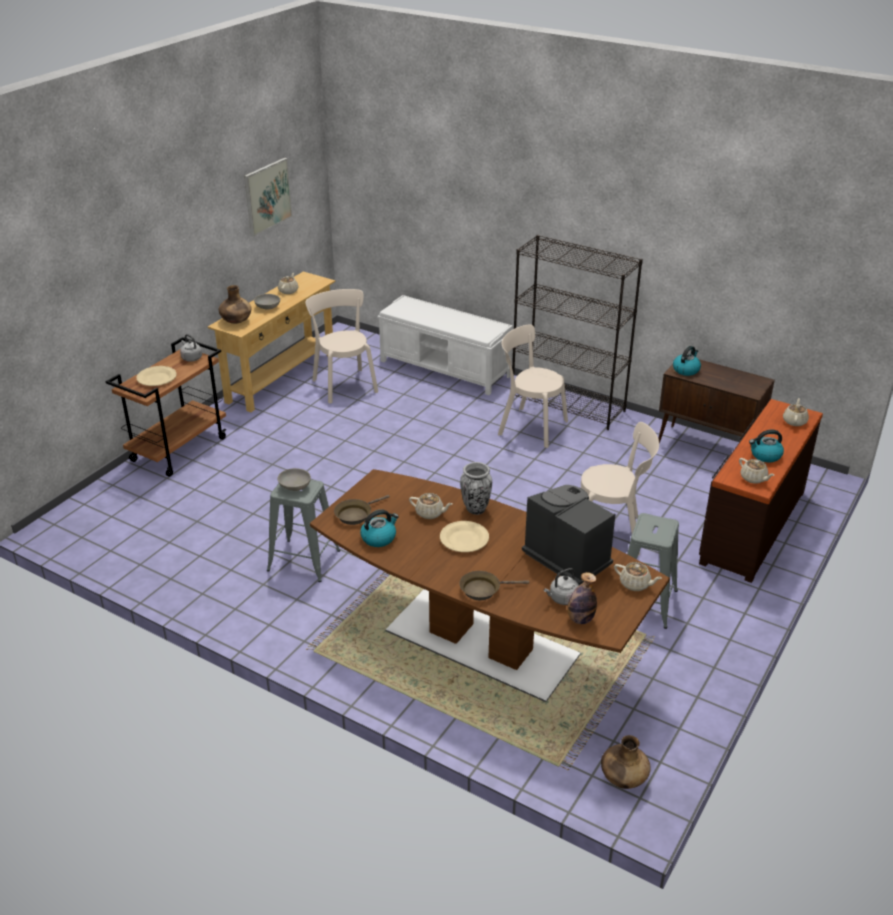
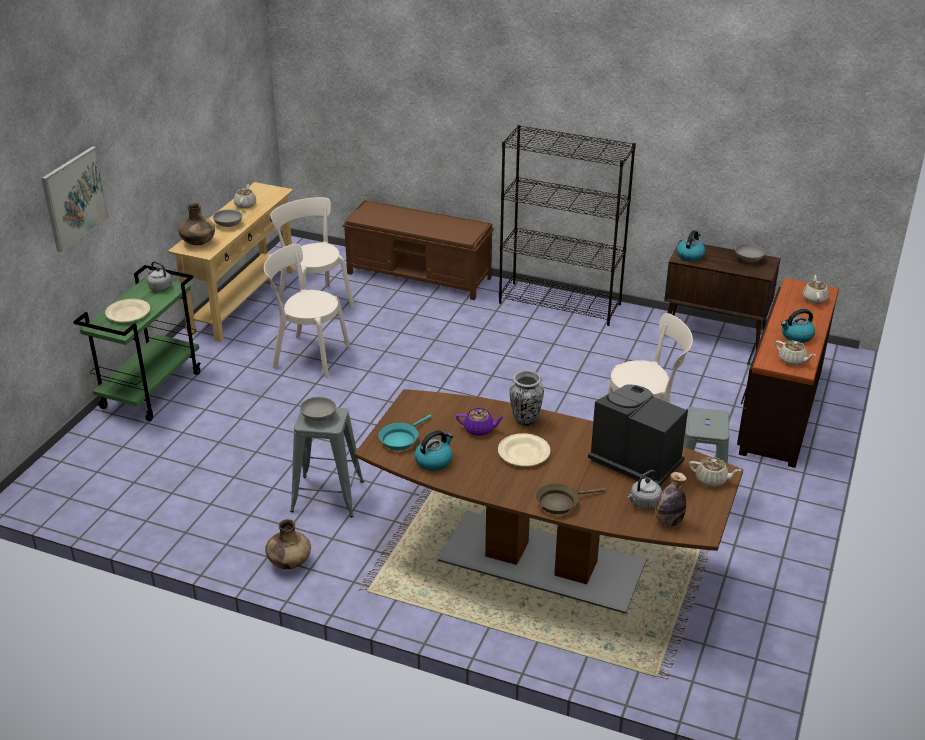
camera: 10 degrees left, 0 degrees up
brown cart [106,337,227,477] -> green cart [73,265,201,421]
picture [244,158,292,237] -> picture moved to [41,146,109,252]
brown frying pan [334,495,390,525] -> turquoise frying pan [379,415,432,450]
white bench [377,295,513,395] -> brown bench [343,200,494,300]
beige teapot [409,493,453,519] -> purple teapot [456,408,505,436]
beige chair [498,324,568,448] -> beige chair moved to [264,244,350,378]
brown vase [601,735,651,789] -> brown vase moved to [265,519,311,569]
none -> grey bowl [735,243,765,262]

